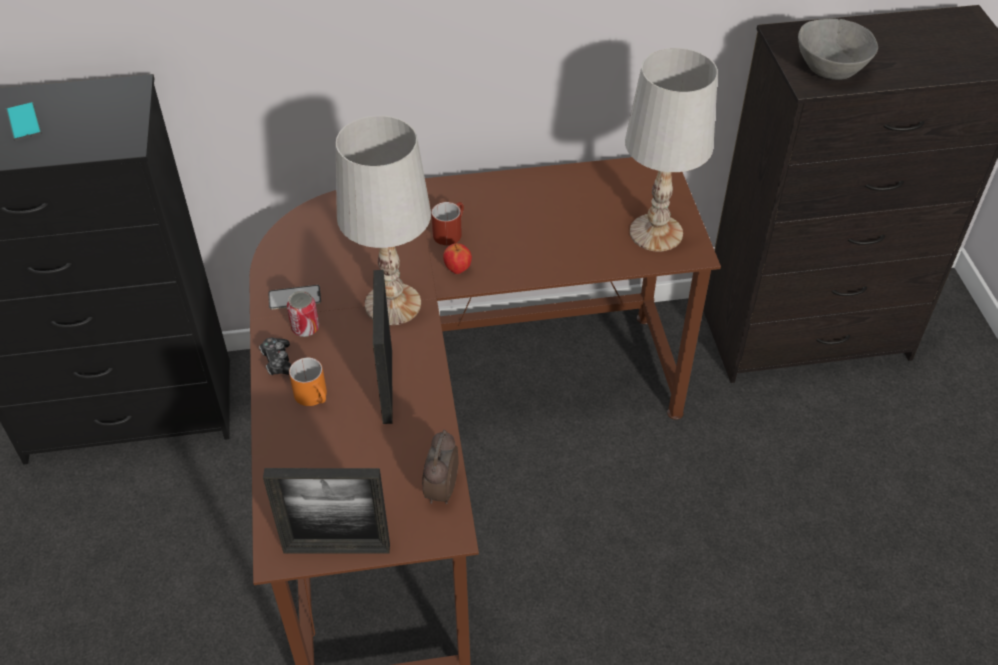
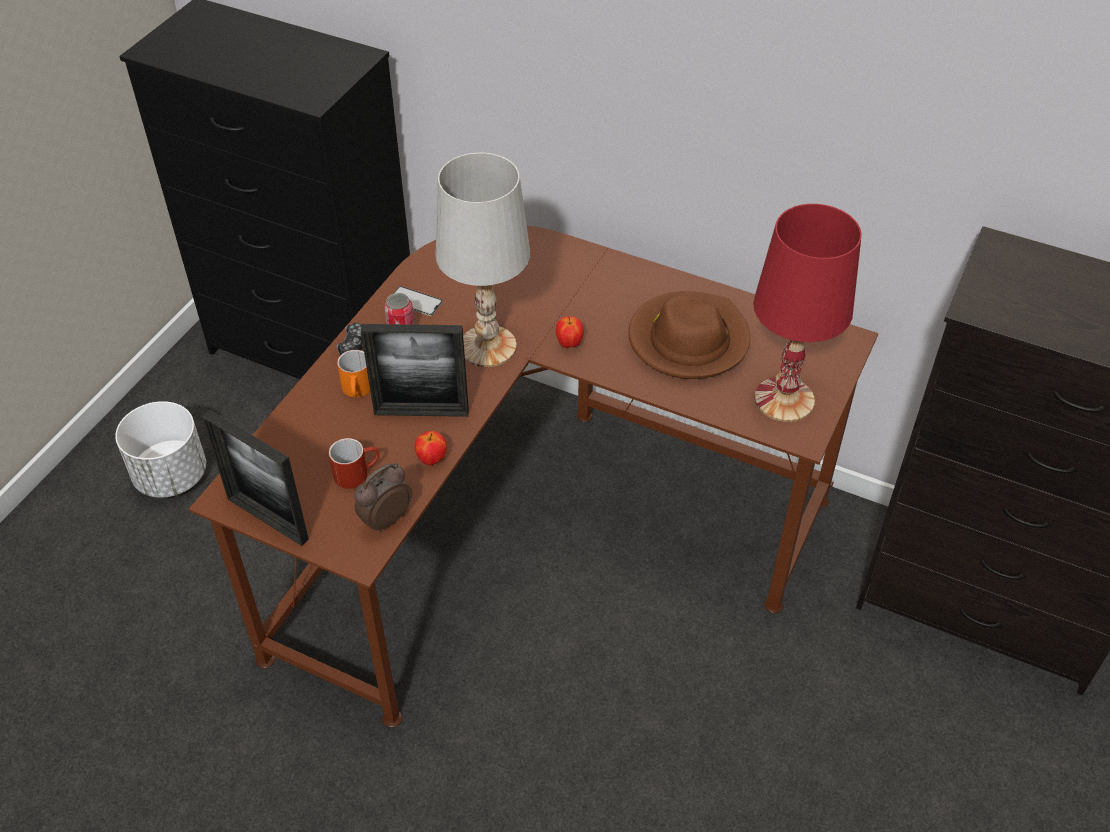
camera: 35 degrees right, 0 degrees up
phone [6,101,42,141] -> none
picture frame [373,270,393,424] -> picture frame turned 120 degrees counterclockwise [361,324,469,417]
red mug [431,202,464,245] -> red mug moved to [329,438,380,489]
white table lamp [625,48,718,252] -> red table lamp [753,204,862,422]
grey bowl [798,19,878,80] -> none
none -> white planter [115,401,206,498]
none -> apple [415,431,447,465]
none -> brown hat [628,291,750,379]

